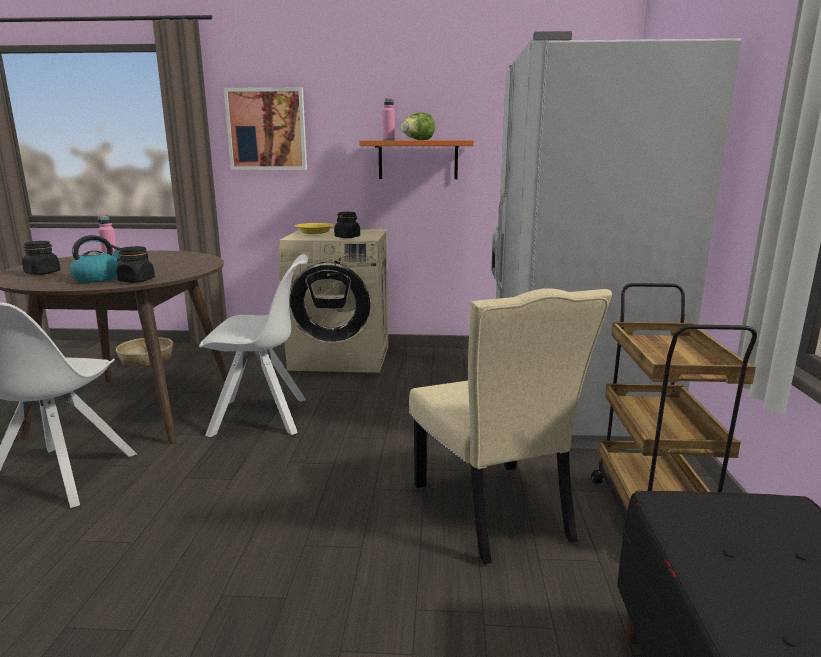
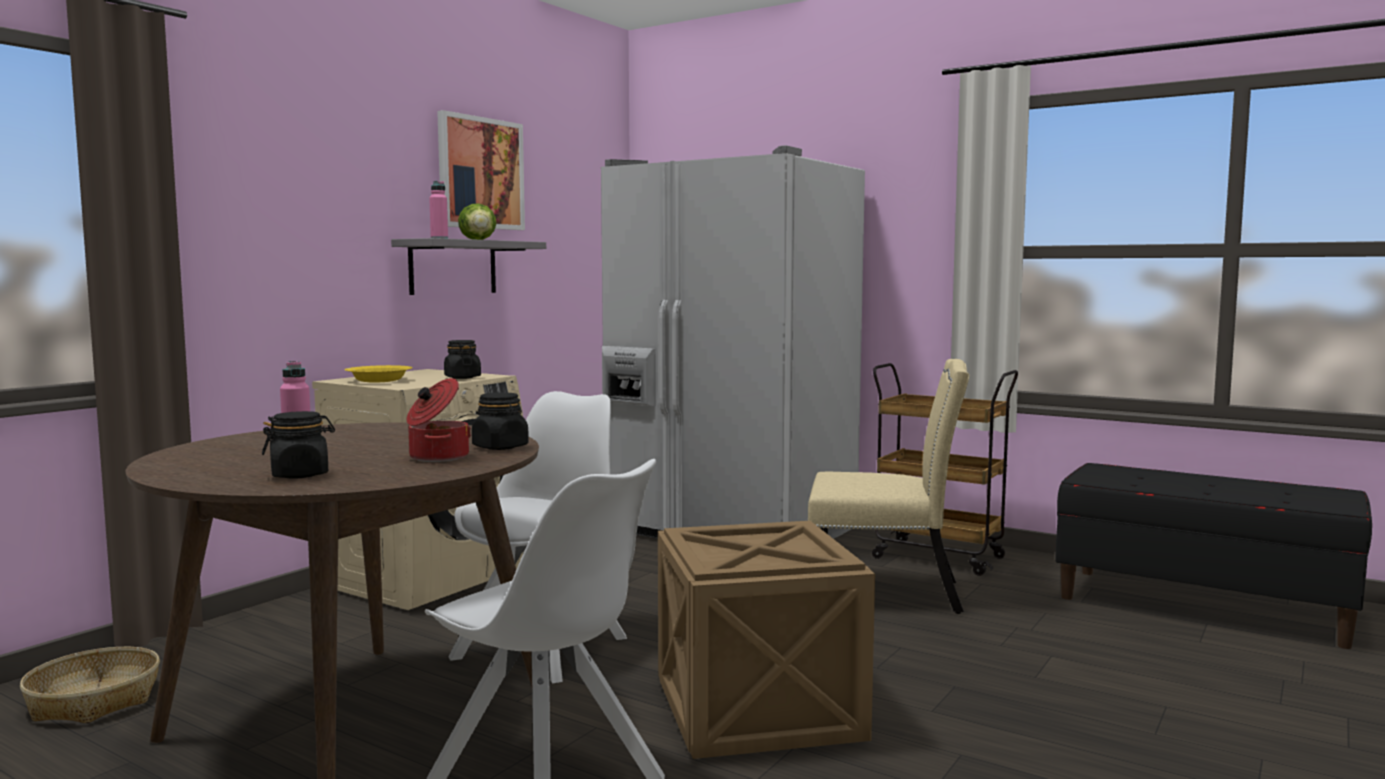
camera: 60 degrees left, 10 degrees down
kettle [69,235,120,283] -> cooking pot [407,378,471,462]
picture [224,87,307,170] -> picture moved to [437,110,525,230]
orange shelf [359,140,474,179] -> grey shelf [391,238,546,295]
none -> crate [658,521,875,759]

